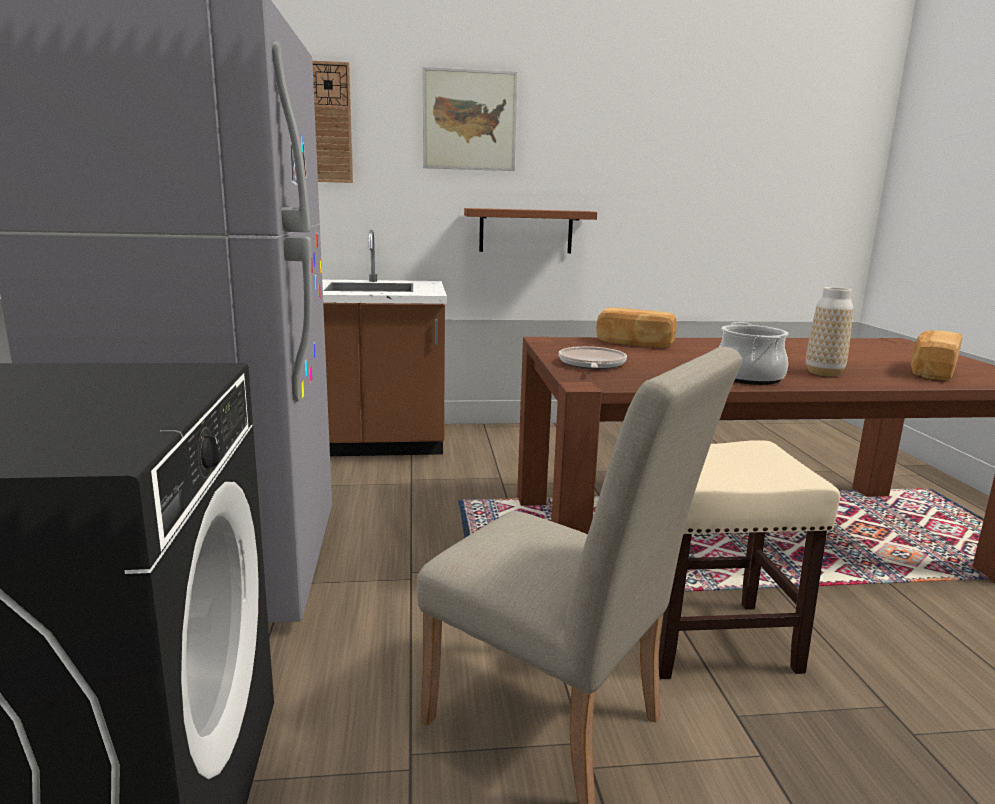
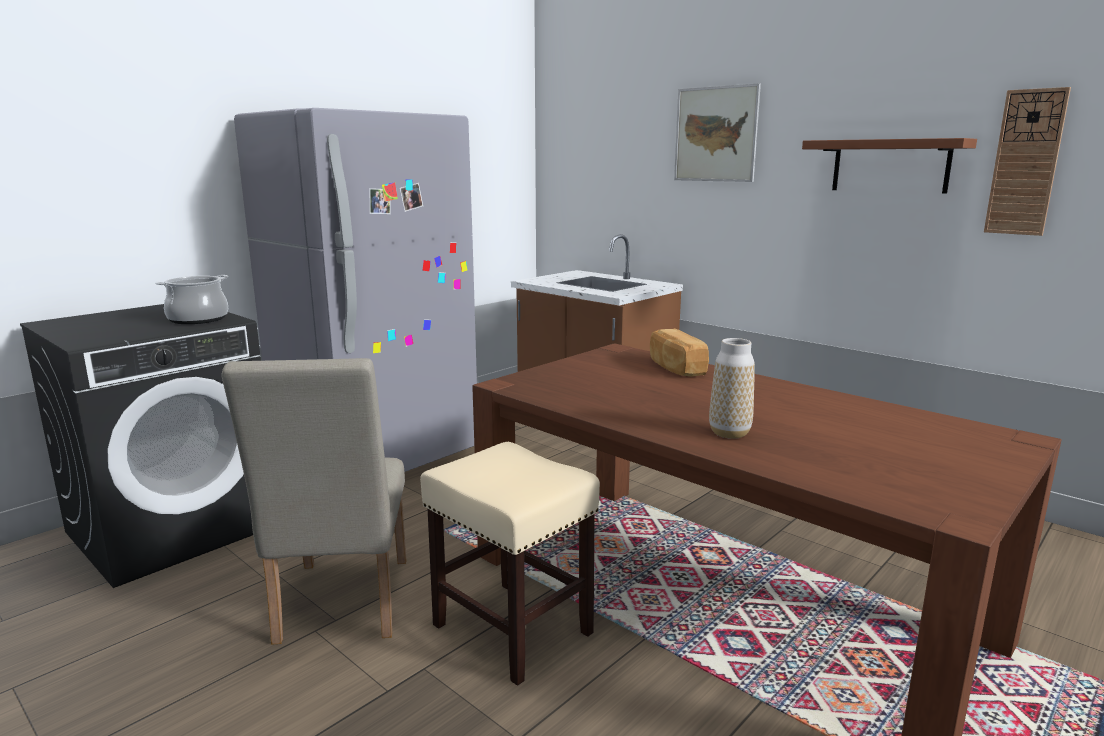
camera: 50 degrees right, 0 degrees up
wall clock [312,60,353,183] -> wall clock moved to [984,87,1071,236]
brown shelf [464,208,597,253] -> brown shelf moved to [802,138,977,194]
frying pan [559,346,627,369] -> none
cooking pot [719,322,788,385] -> cooking pot moved to [155,275,228,324]
bread [911,330,962,381] -> none

